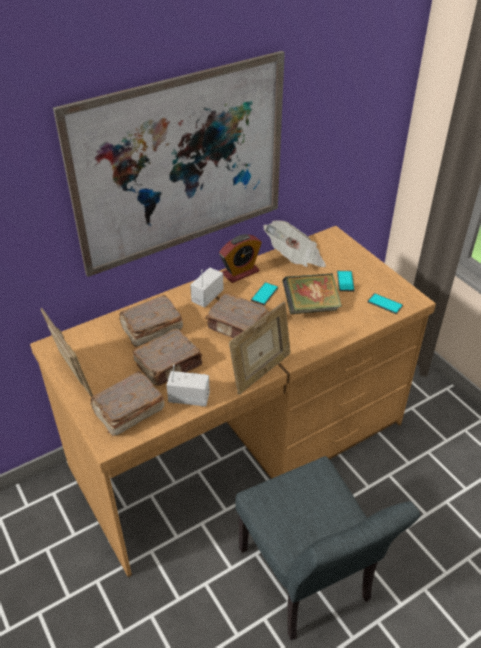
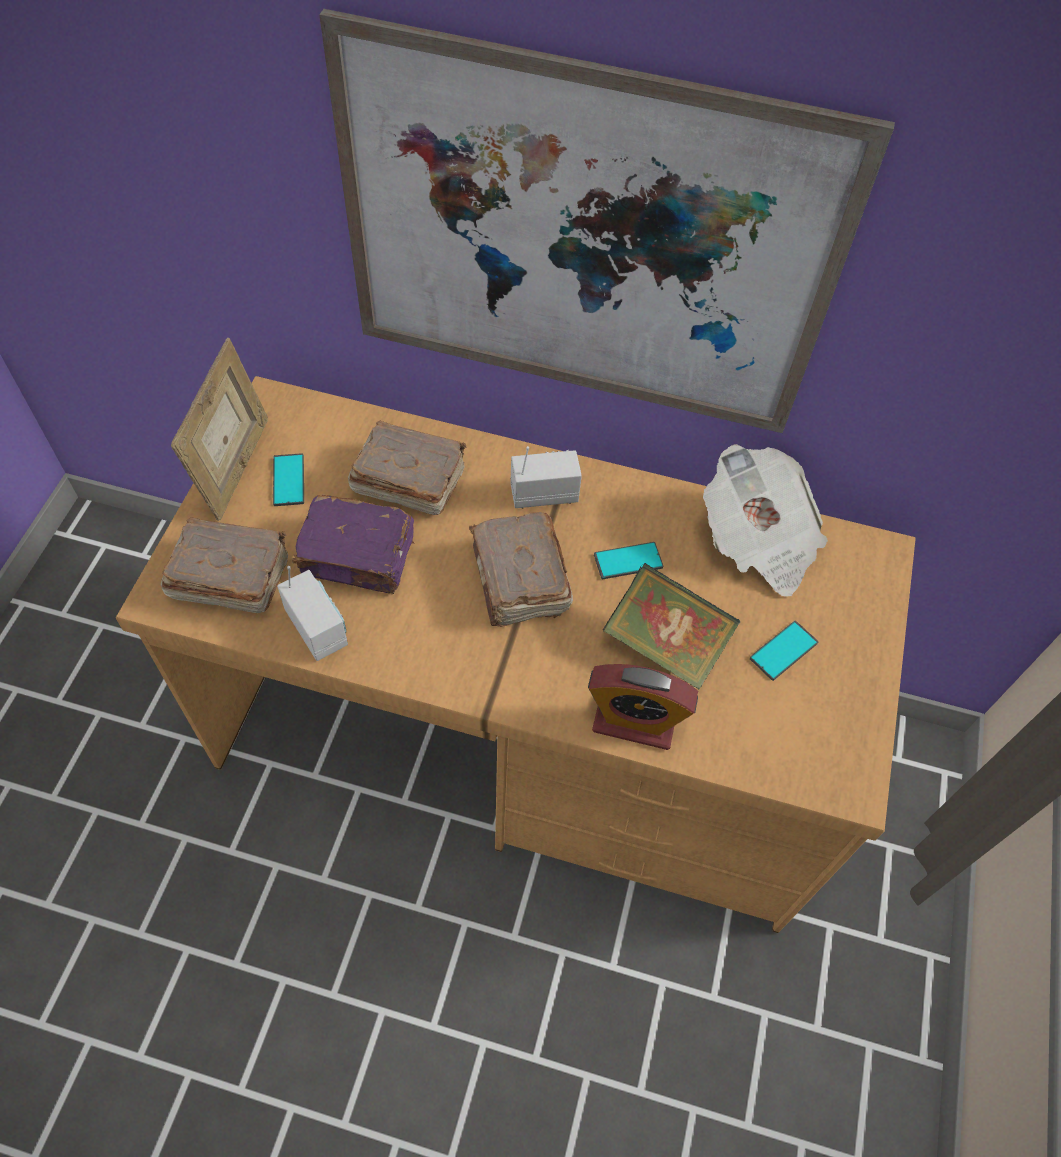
camera: 45 degrees right, 15 degrees up
brown book [133,329,203,386] -> purple book [292,494,415,594]
alarm clock [219,234,262,283] -> alarm clock moved to [588,664,698,750]
picture frame [229,301,291,395] -> none
grey chair [235,456,420,640] -> none
phone [368,293,403,314] -> phone moved to [273,453,304,506]

